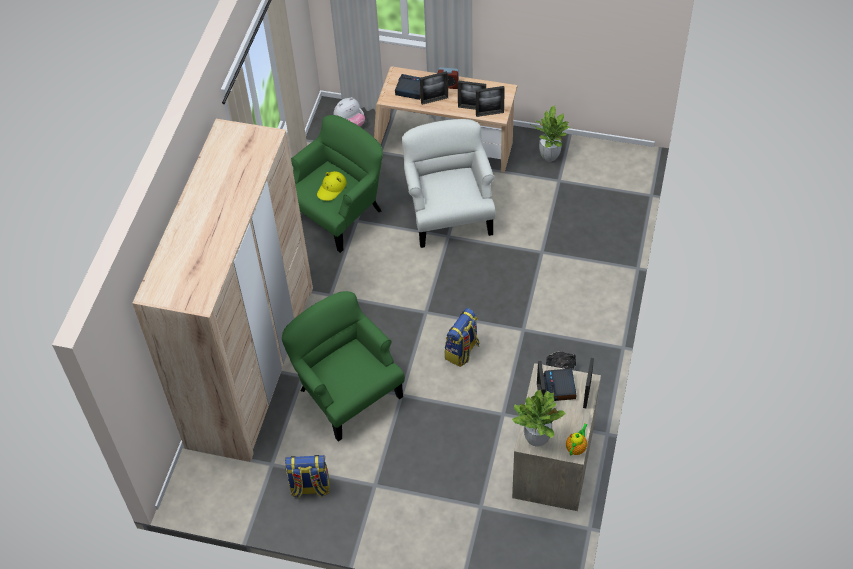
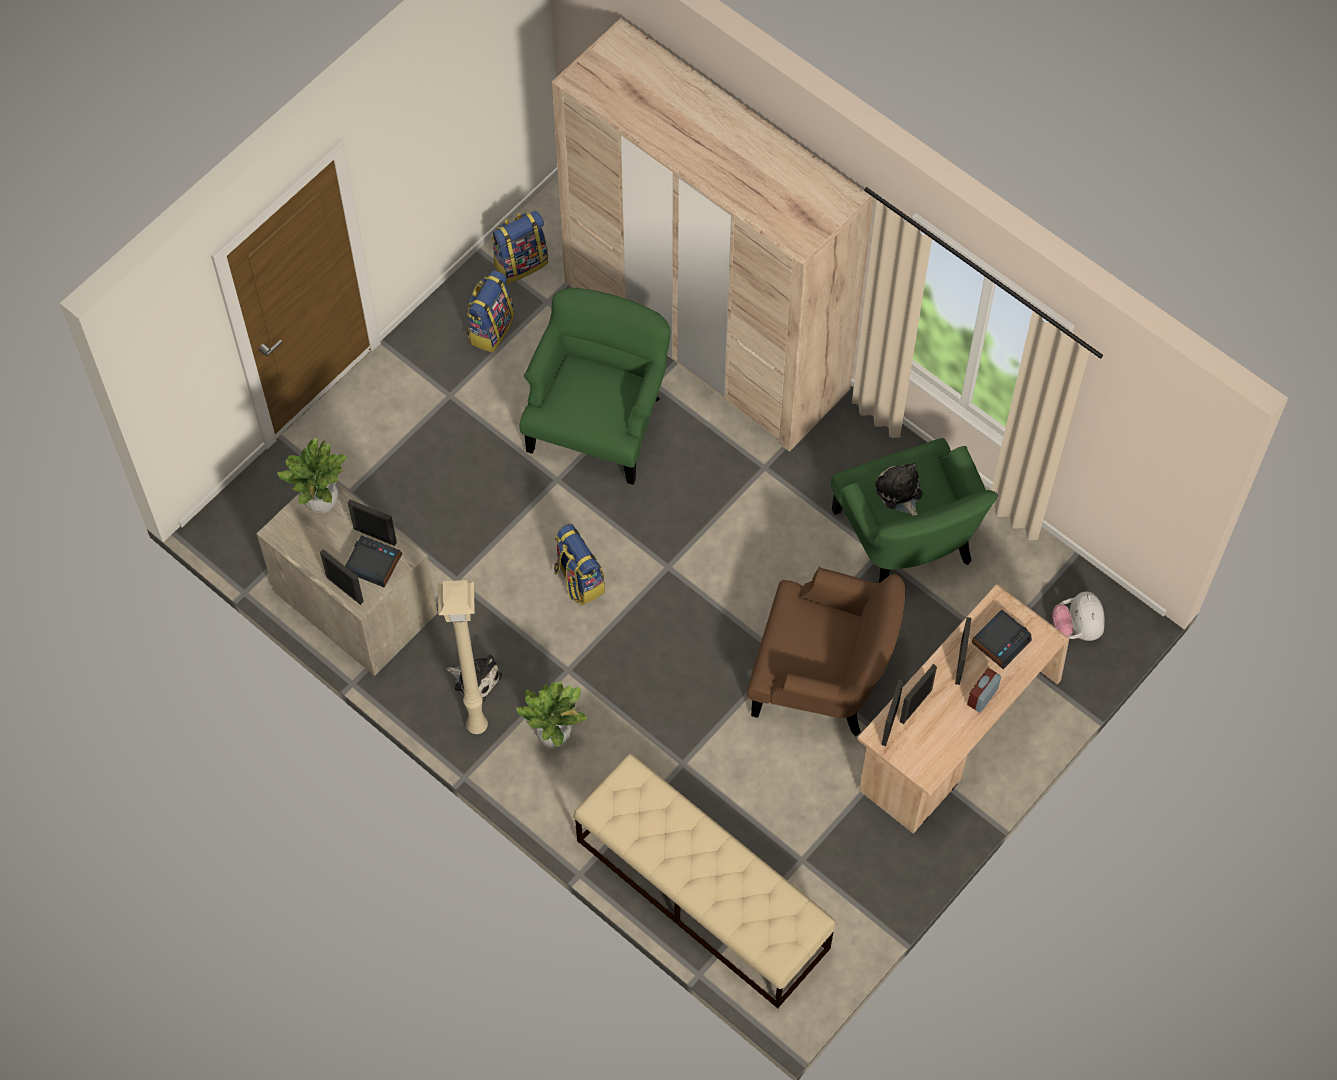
camera: 115 degrees right, 10 degrees up
green armchair [282,291,405,442] -> green armchair turned 60 degrees counterclockwise [519,288,671,485]
yellow hat [317,171,347,201] -> plush toy [875,463,923,516]
white armchair [402,119,496,248] -> brown armchair [747,567,906,737]
potted plant [532,105,569,162] -> potted plant moved to [516,681,587,748]
teapot [566,424,588,456] -> none
none -> beige floor lamp [438,580,488,734]
none -> backpack [492,211,548,284]
none -> beige bench [574,754,836,1009]

